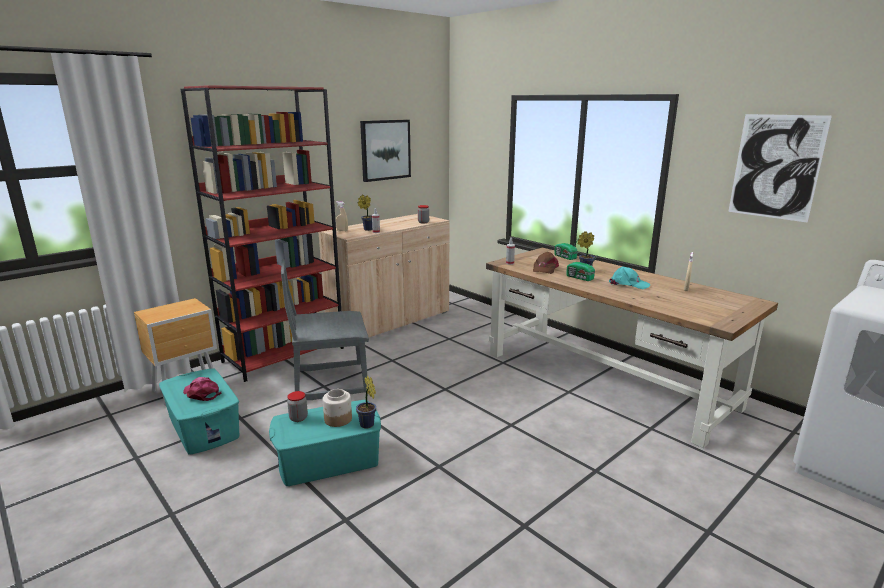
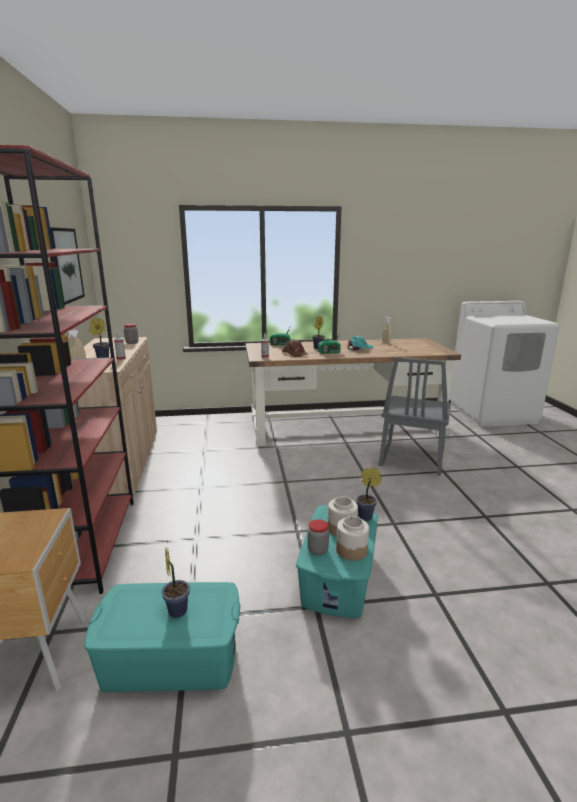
camera: 55 degrees left, 0 degrees up
pink cap [183,377,221,401] -> potted plant [162,546,190,618]
grey chair [281,259,369,400] -> grey chair moved to [379,357,451,476]
picture [728,114,832,223] -> none
none -> jar [336,516,369,561]

